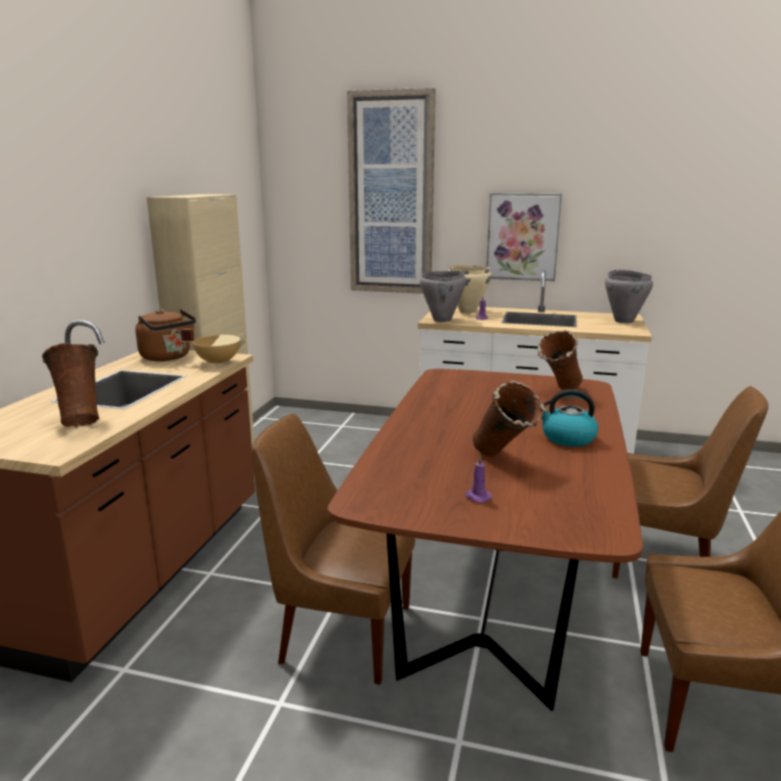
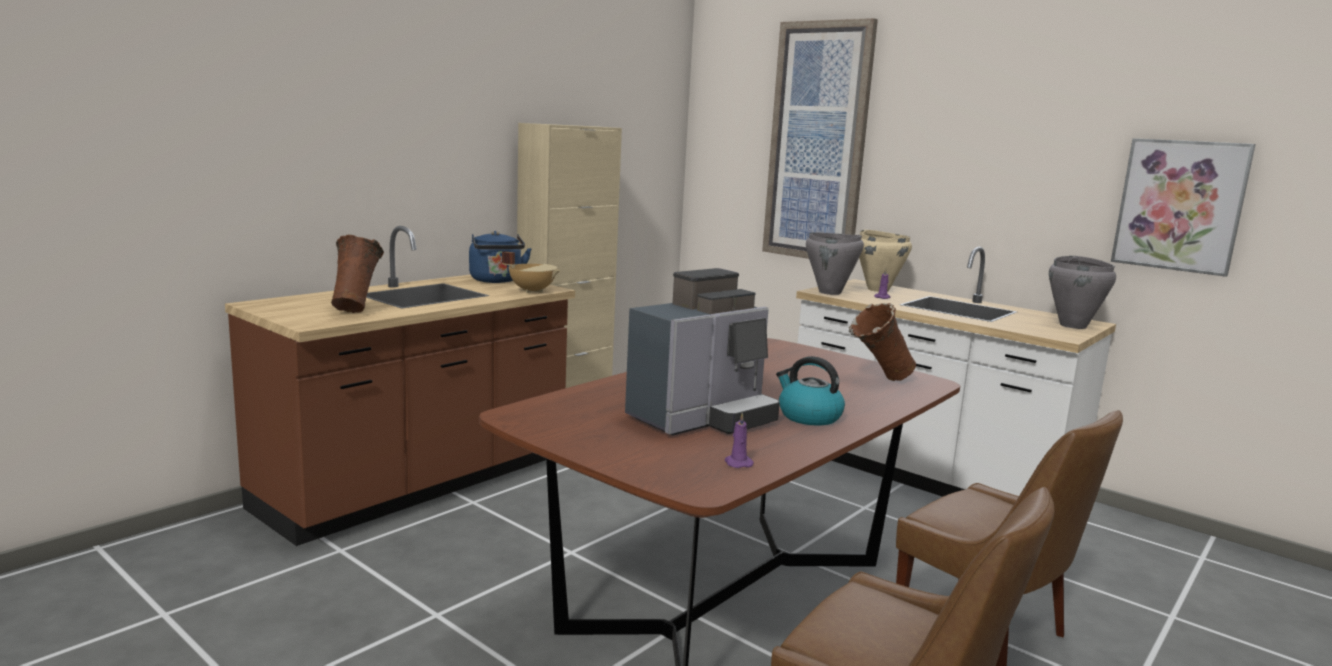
camera: 25 degrees right, 5 degrees down
brown kettle [135,309,196,361] -> blue kettle [469,231,532,283]
brown chair [252,414,415,685] -> none
purple candle [466,455,492,503] -> purple candle moved to [725,412,754,468]
brown vase [473,381,546,457] -> coffee machine [625,268,780,436]
picture [486,193,562,281] -> picture moved to [1111,138,1256,277]

